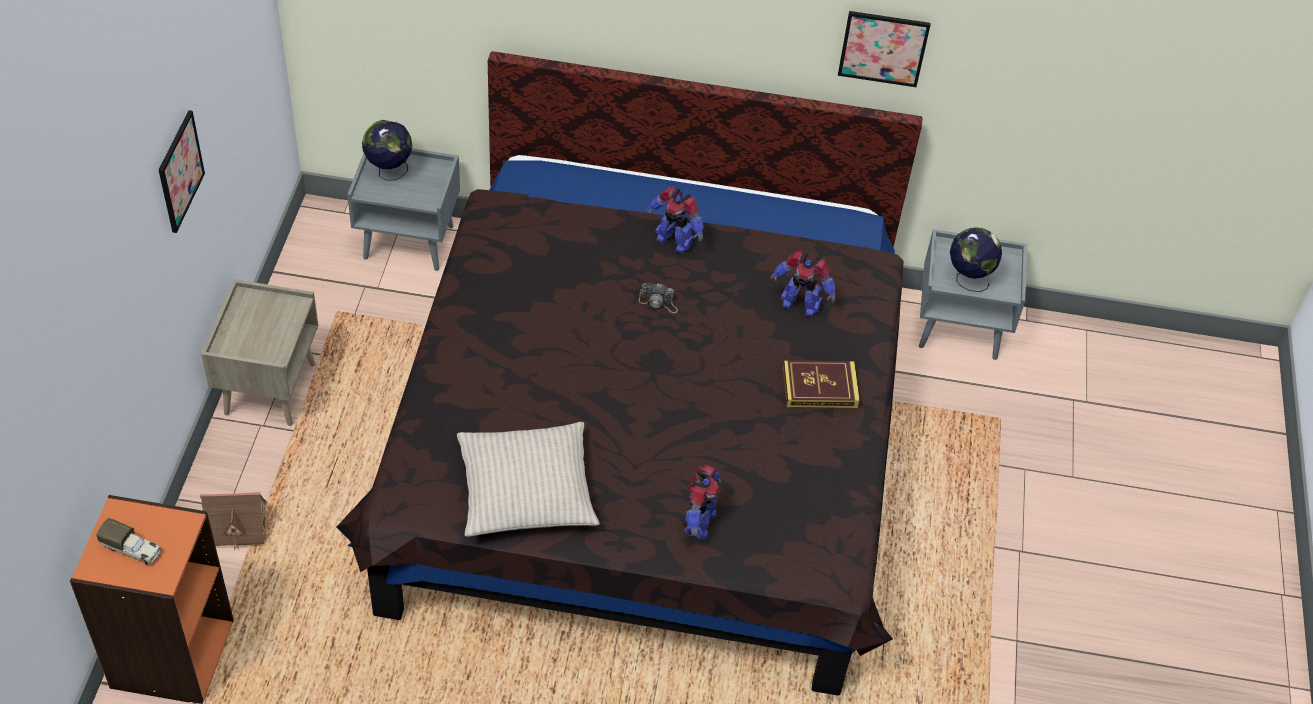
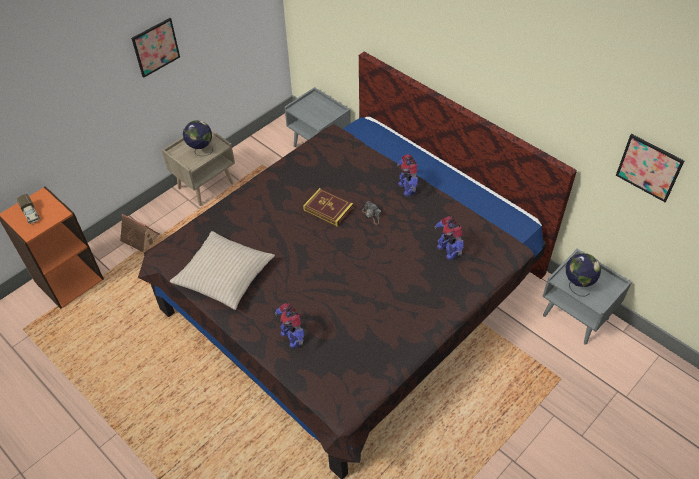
camera: 40 degrees right, 0 degrees up
globe [362,119,412,181] -> globe moved to [183,121,213,156]
toy robot [682,465,721,539] -> toy robot turned 90 degrees clockwise [275,303,305,349]
book [783,360,860,408] -> book moved to [303,188,354,227]
picture [838,11,931,87] -> picture moved to [616,134,684,202]

